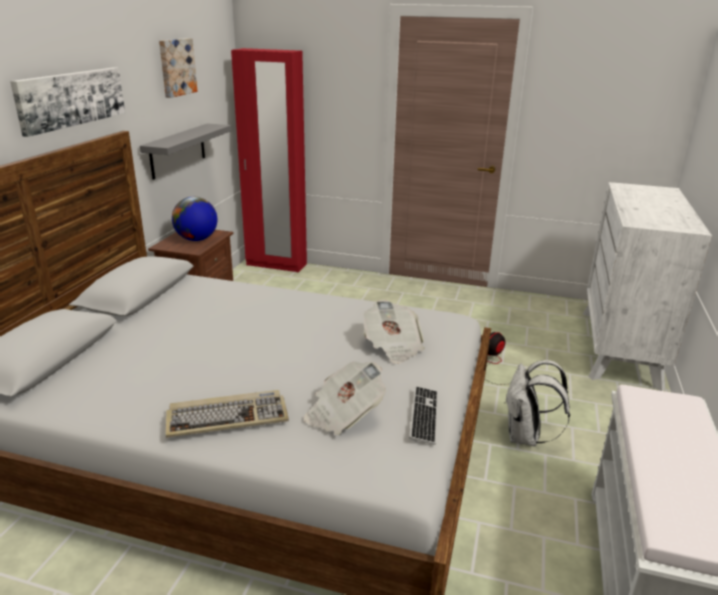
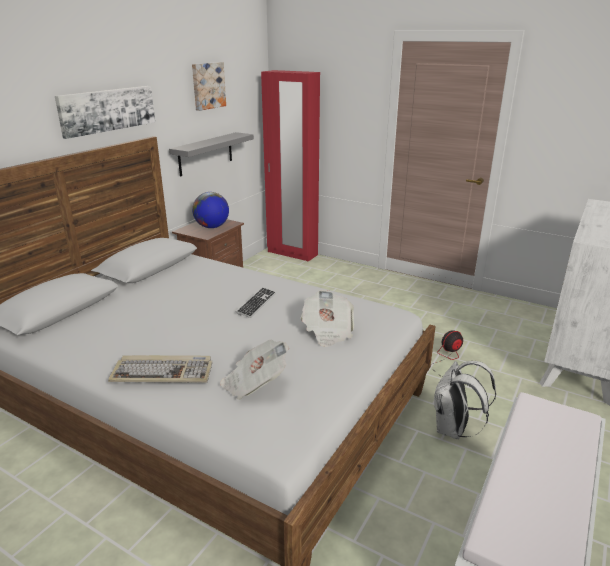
camera: 15 degrees right, 0 degrees up
keyboard [409,386,438,445] -> keyboard moved to [236,287,276,318]

